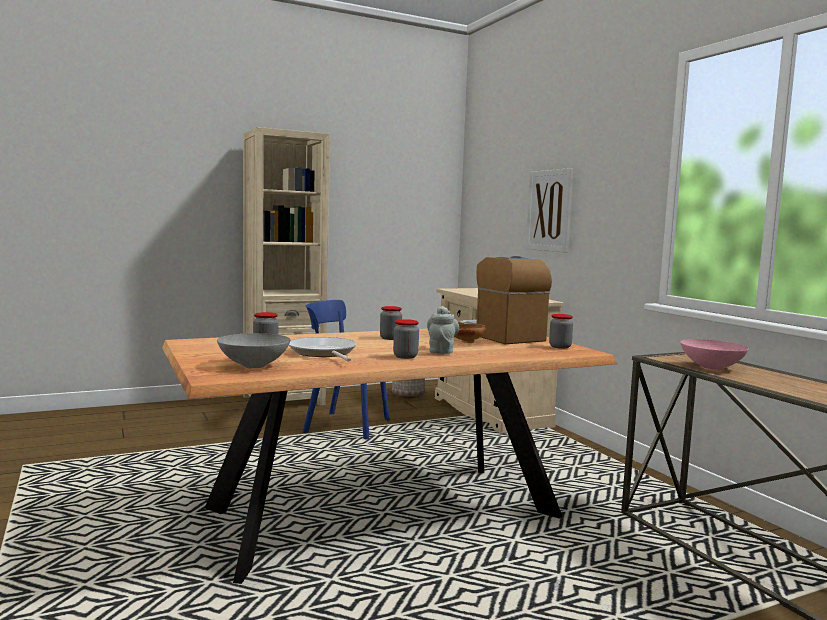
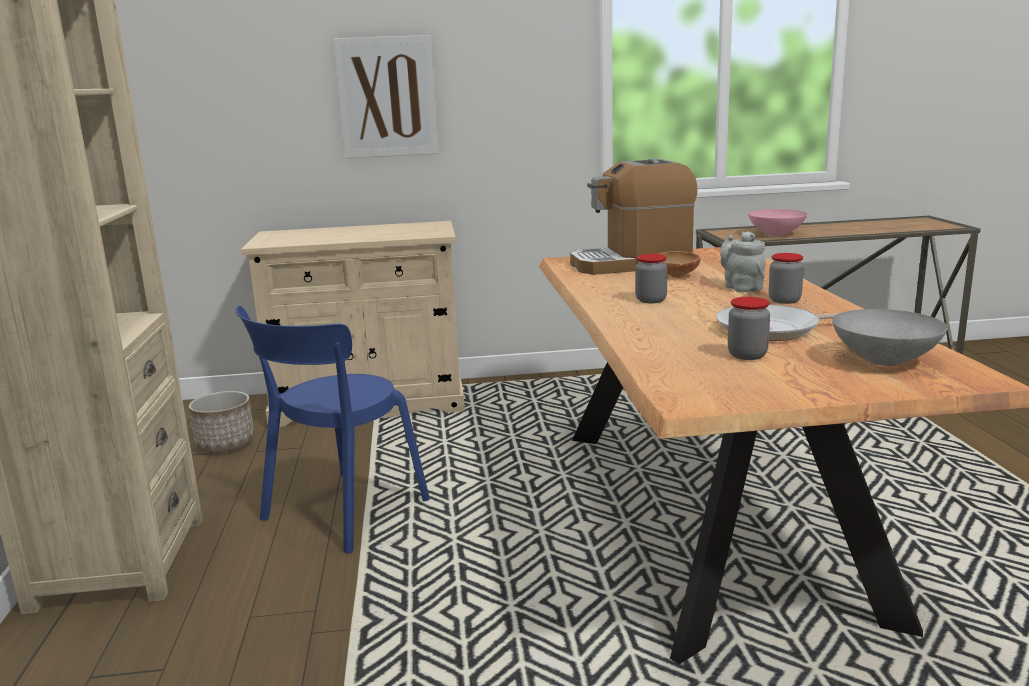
camera: 70 degrees left, 10 degrees up
grey teapot [427,306,459,354] -> grey teapot turned 45 degrees clockwise [720,231,766,292]
jar [549,314,573,349] -> none

